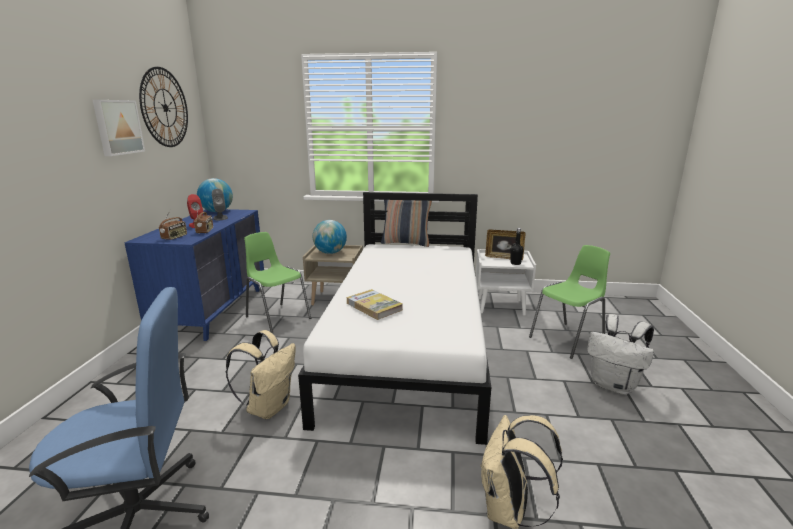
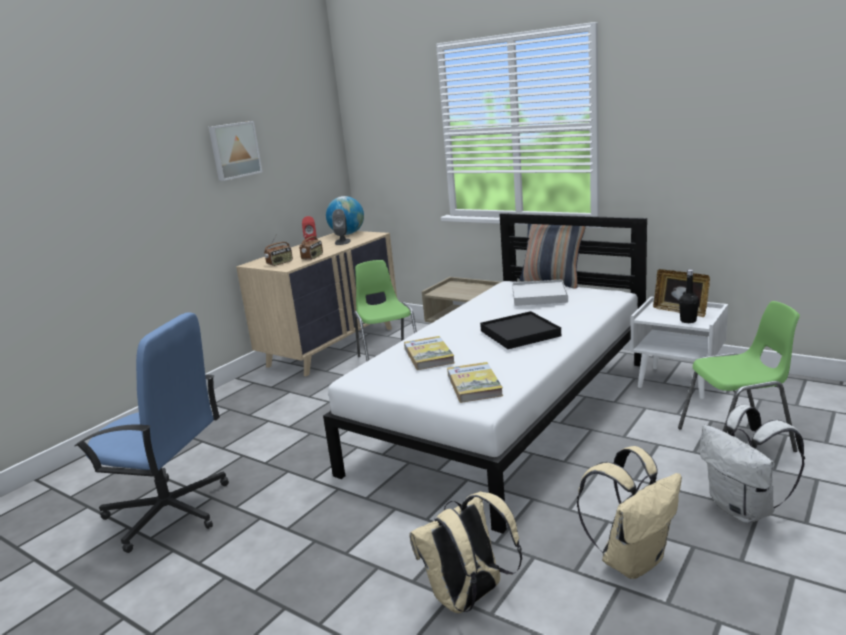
camera: 30 degrees right, 0 degrees up
blue dresser [125,209,264,341] -> beige dresser [236,231,397,377]
wall clock [139,67,188,147] -> none
beige backpack [226,330,296,419] -> beige backpack moved to [577,446,682,579]
globe [313,220,347,254] -> none
none -> book [447,362,503,403]
none -> black tray [480,311,561,349]
none -> white tray [512,279,568,306]

